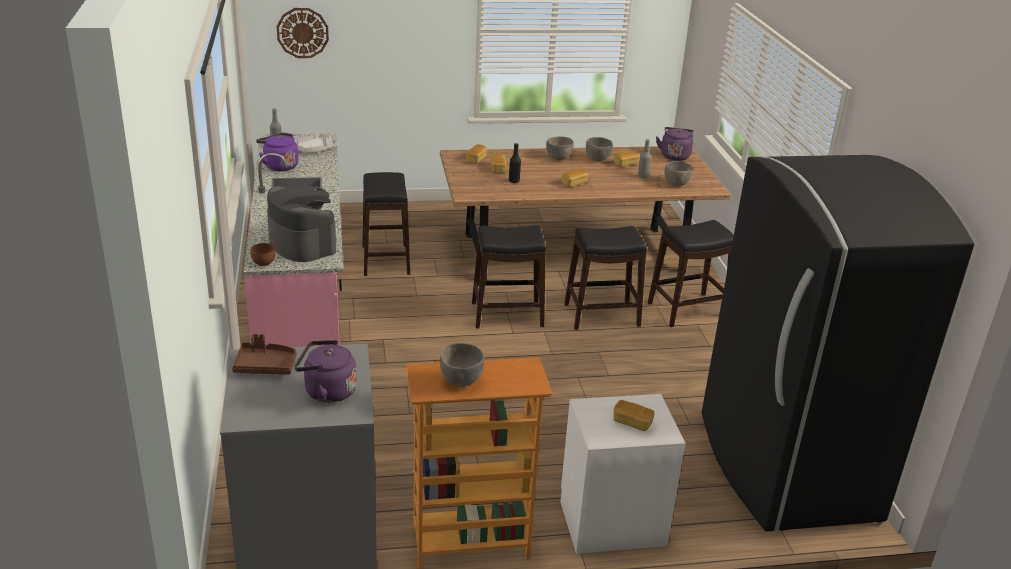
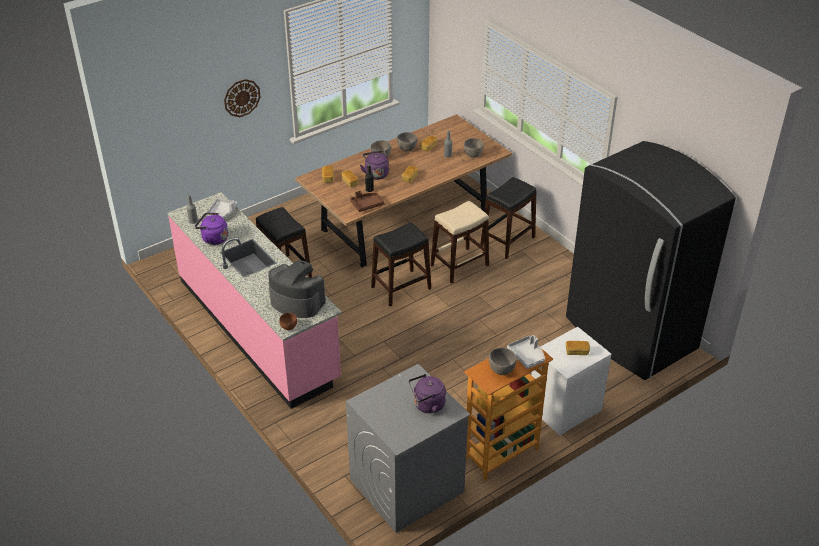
camera: 25 degrees left, 10 degrees up
brown tray [232,334,296,375] -> brown tray moved to [350,191,385,212]
wall clock [277,8,329,58] -> wall clock moved to [224,79,260,117]
black stool [564,226,647,330] -> beige stool [430,201,489,284]
purple kettle [656,127,694,161] -> purple kettle moved to [360,151,389,180]
none -> grey tray [507,335,545,369]

